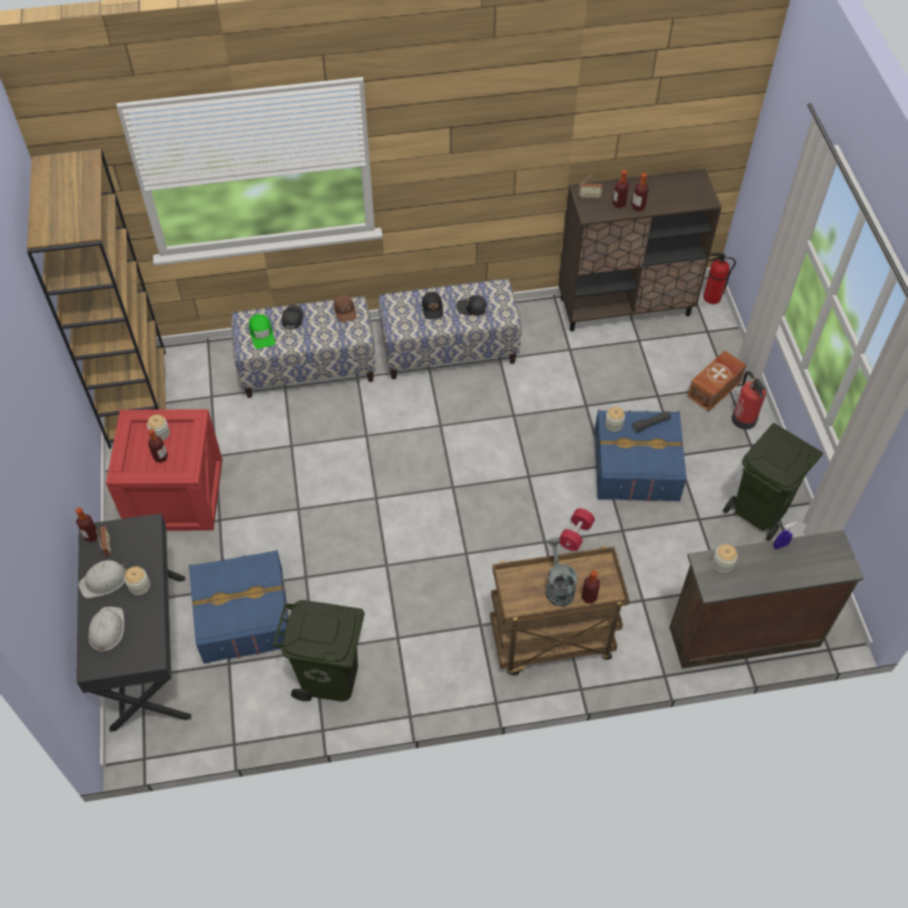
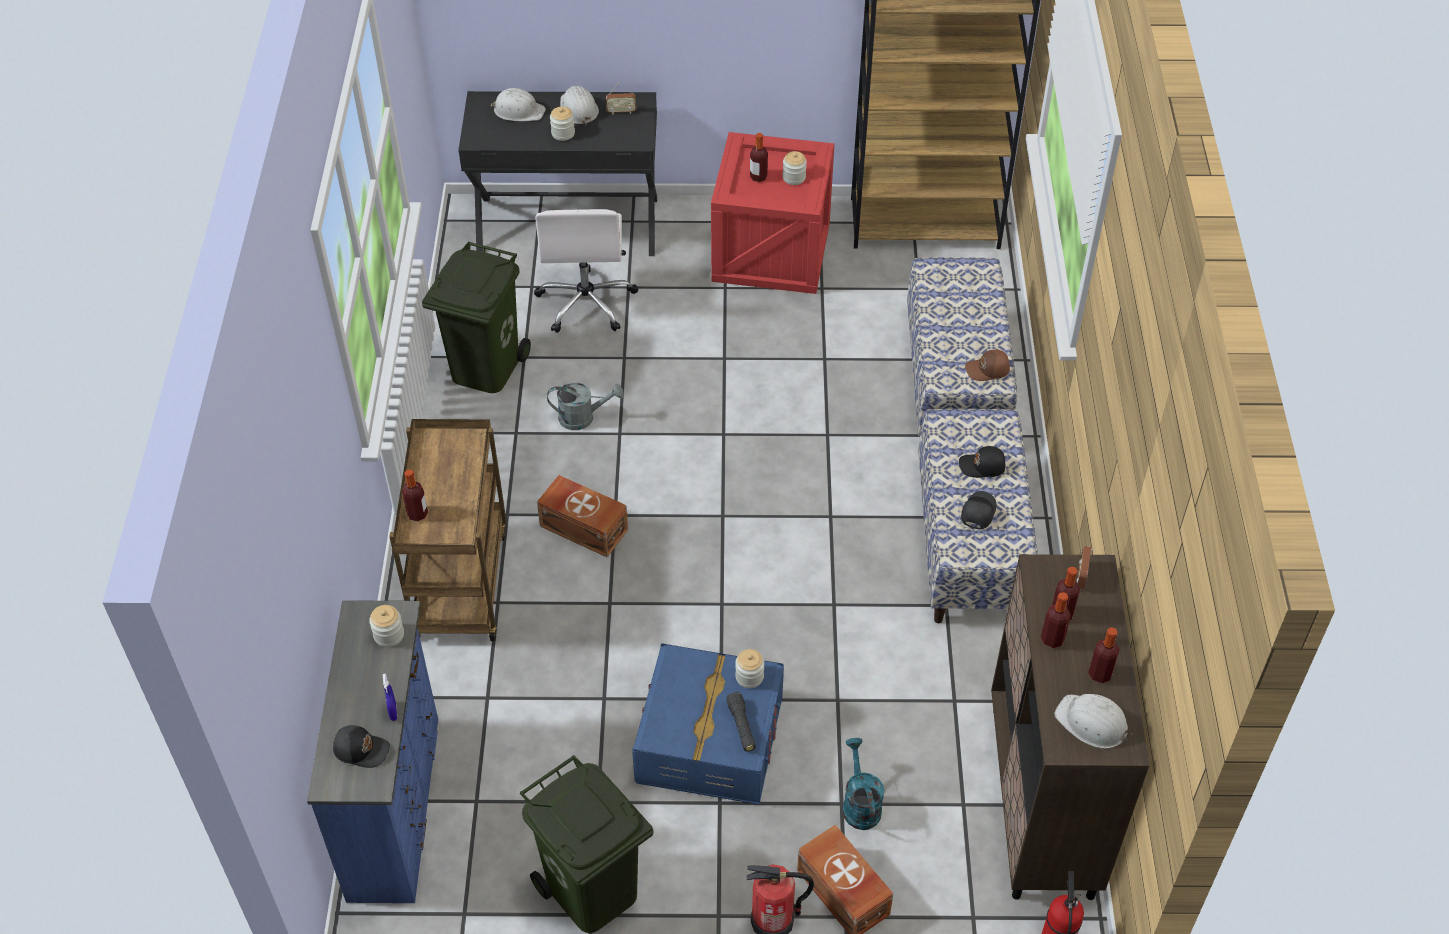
camera: 100 degrees right, 5 degrees down
bottle [76,508,99,542] -> bottle moved to [1088,627,1120,683]
blue storage box [189,549,289,664] -> white office chair [534,209,638,333]
green cap [249,314,275,349] -> none
black cap [282,305,303,329] -> black cap moved to [333,725,390,768]
grey watering can [545,538,578,607] -> grey watering can moved to [547,383,624,430]
red dumbbell [559,508,595,551] -> none
brown dresser [669,530,864,669] -> blue dresser [307,600,438,903]
none -> brown storage box [537,475,628,557]
none -> turquoise watering can [843,738,885,830]
none -> white hard hat [1054,694,1133,749]

